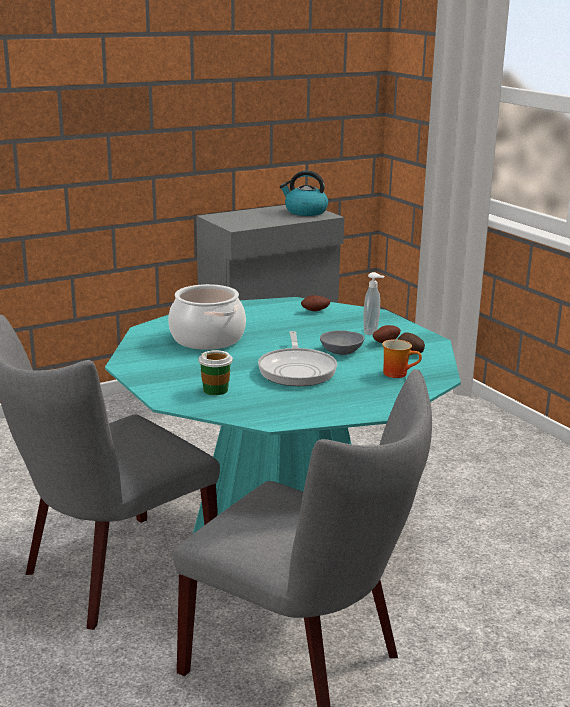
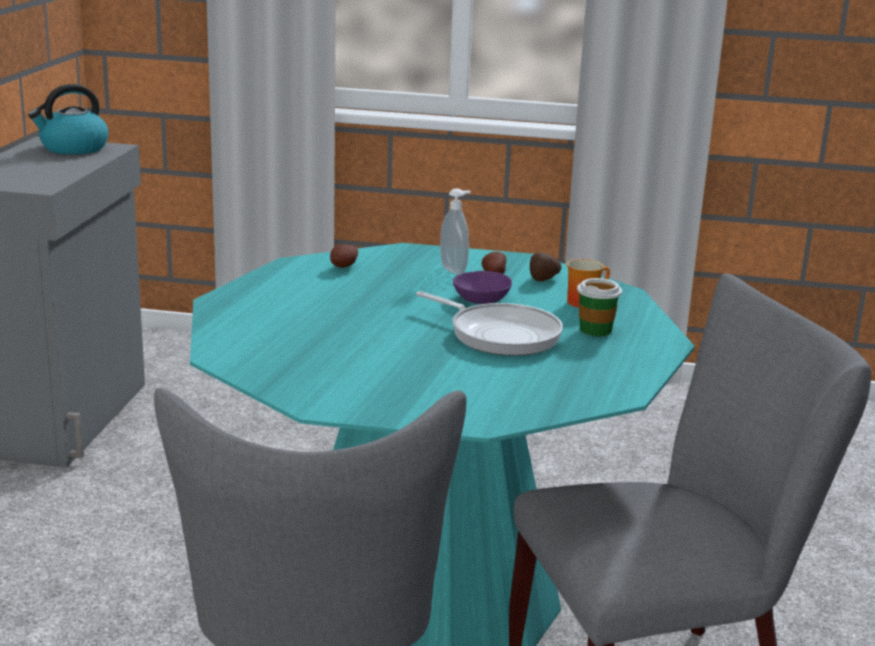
camera: 50 degrees left, 0 degrees up
cooking pot [168,284,246,350] -> none
cup [198,350,233,395] -> cup moved to [577,278,622,336]
grey bowl [320,330,365,355] -> purple bowl [453,271,512,304]

